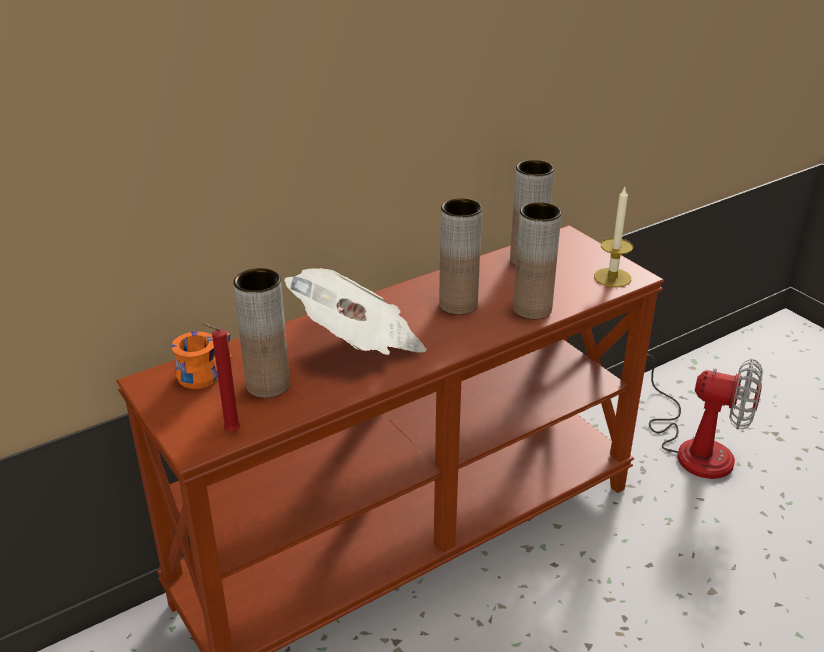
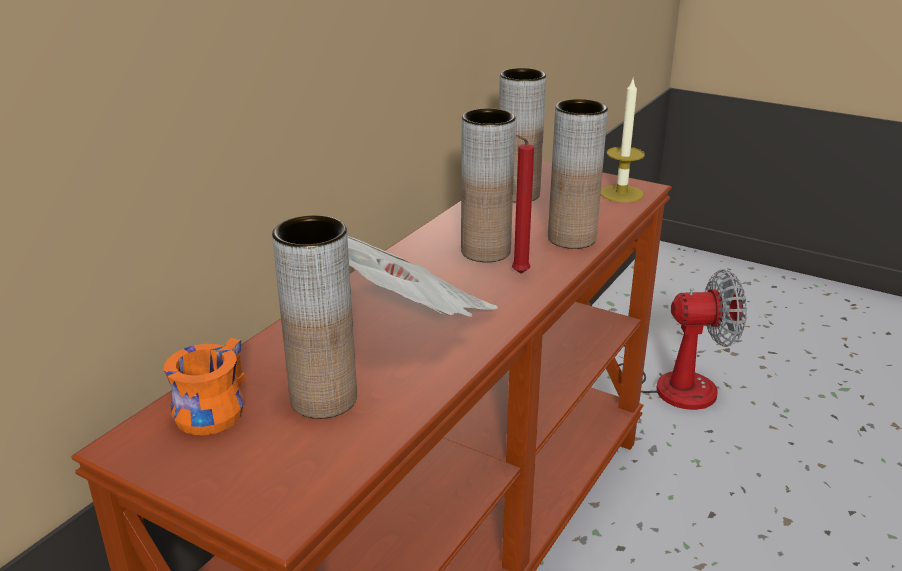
camera: 25 degrees left, 5 degrees down
red candle [203,324,240,432] -> red candle moved to [512,135,534,273]

